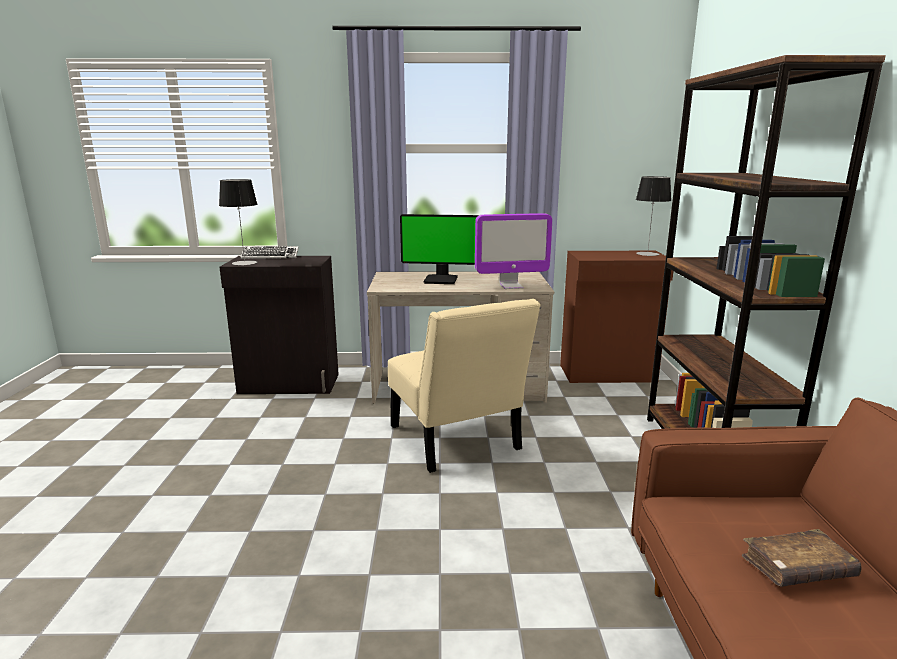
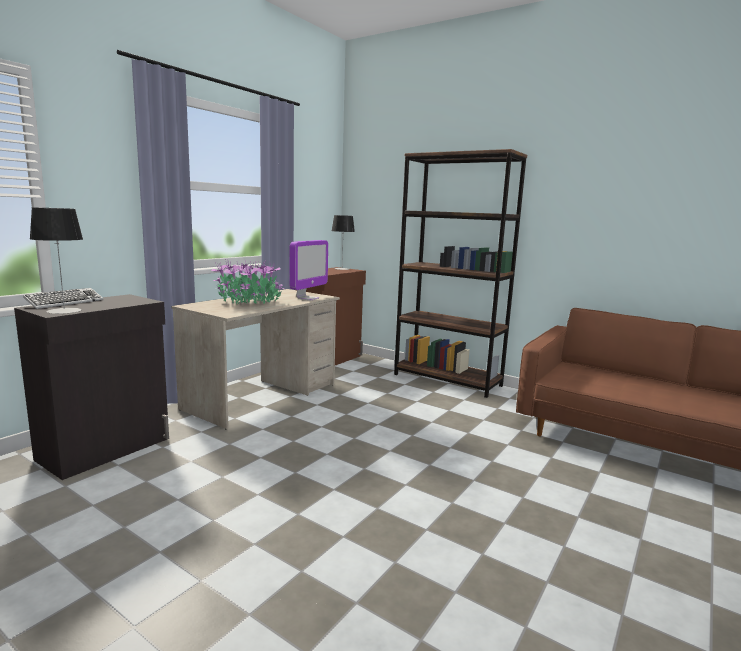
camera: 55 degrees left, 5 degrees down
beige chair [388,299,541,473] -> none
monitor [400,214,479,284] -> potted plant [211,259,284,304]
brown book [742,529,862,587] -> none

